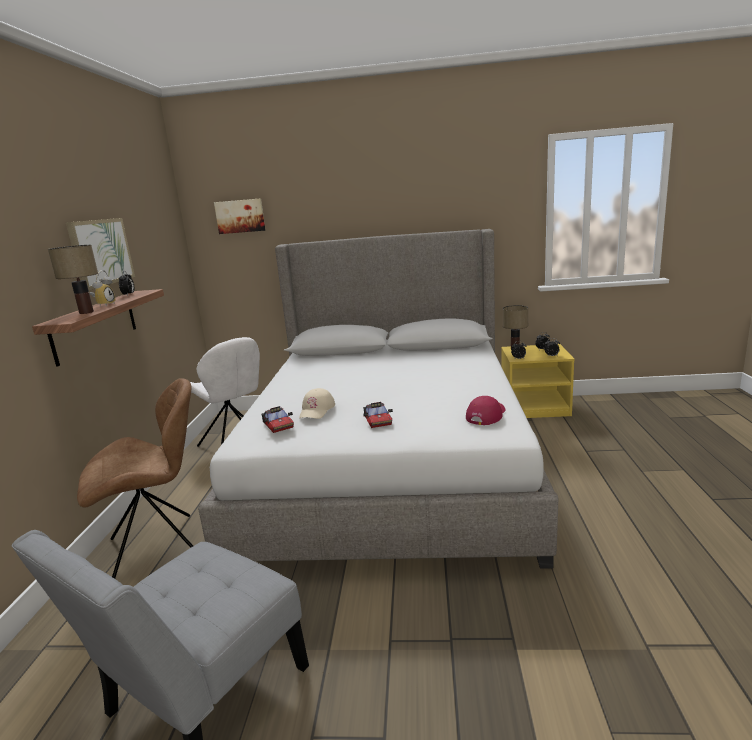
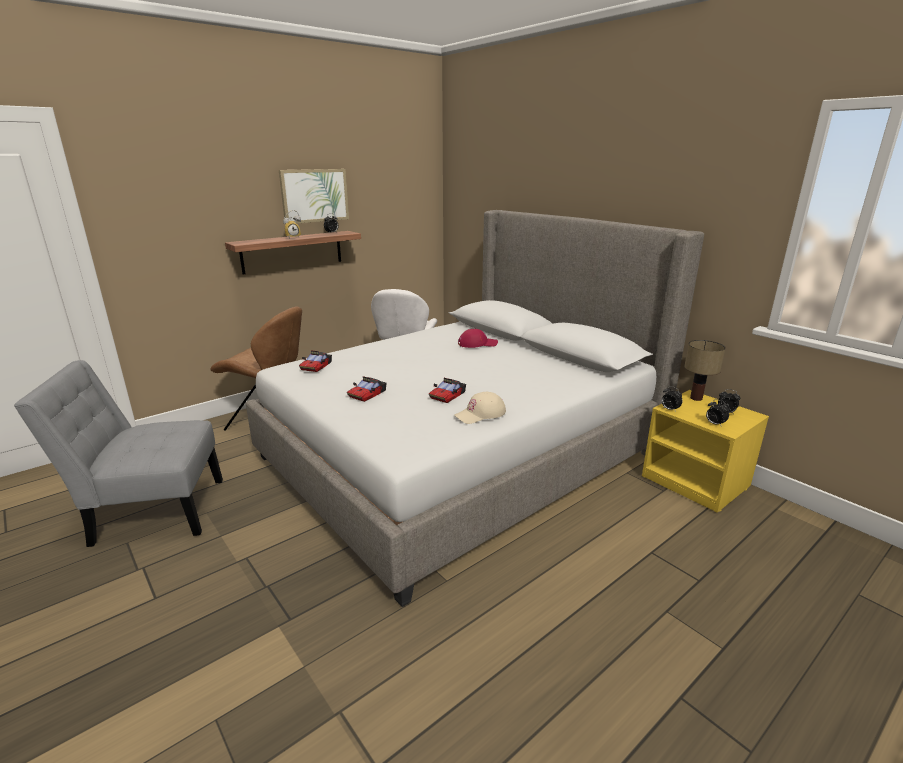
camera: 45 degrees right, 5 degrees up
table lamp [48,245,98,314] -> none
picture [214,198,265,234] -> none
beige cap [299,388,335,419] -> beige cap moved to [454,392,506,424]
red cap [466,396,506,425] -> red cap moved to [458,329,498,348]
none -> toy car [429,378,466,403]

